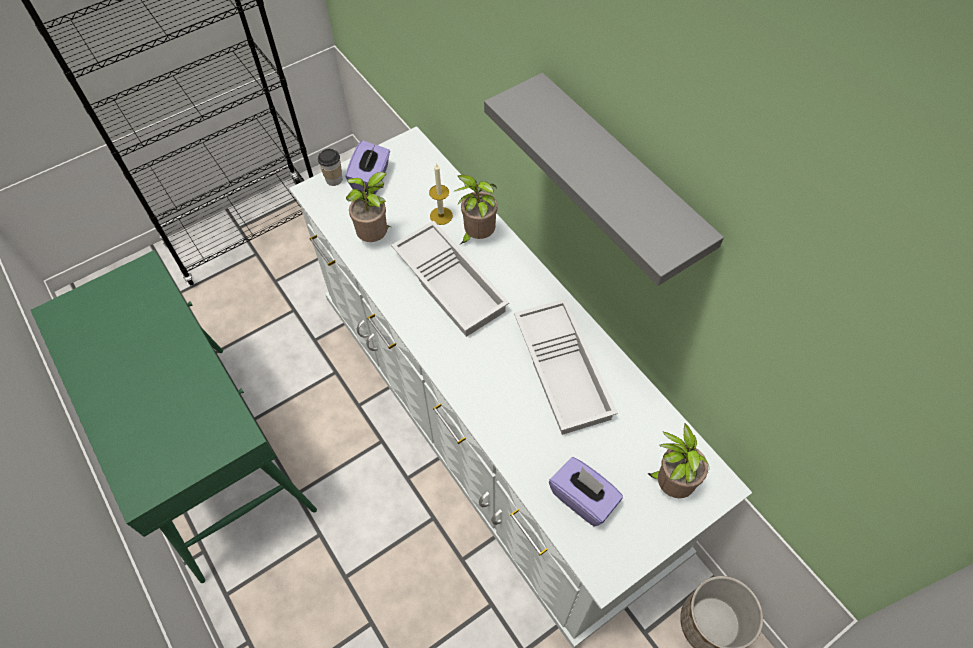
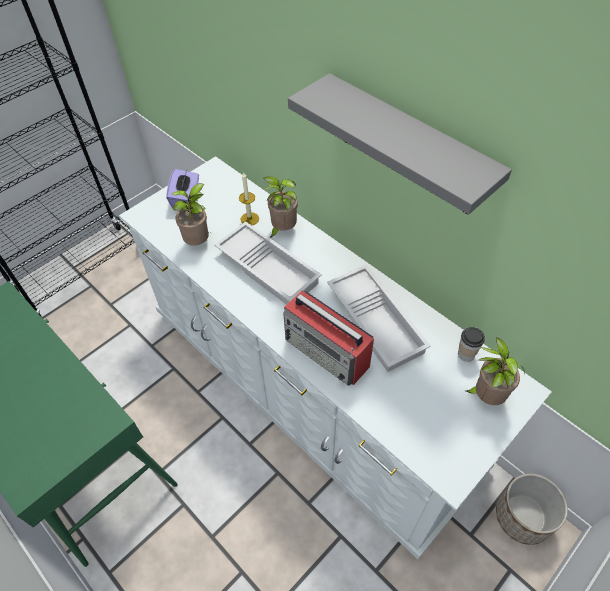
camera: 10 degrees left, 5 degrees down
cup [318,149,342,186] -> cup moved to [458,327,485,362]
purple tissue box [549,457,623,527] -> none
none -> radio [283,291,374,386]

